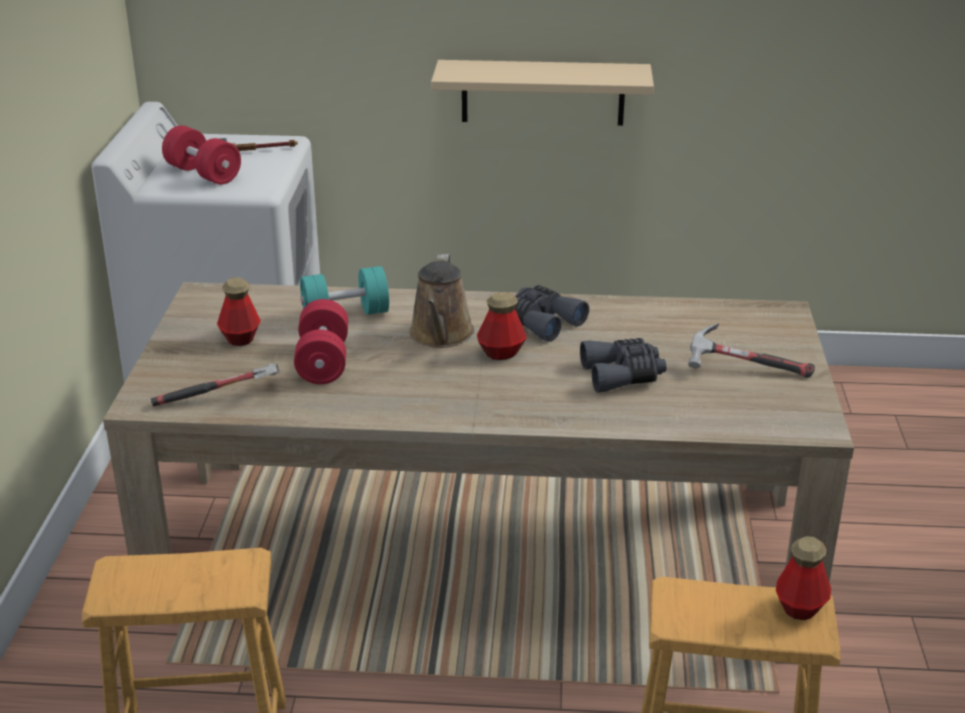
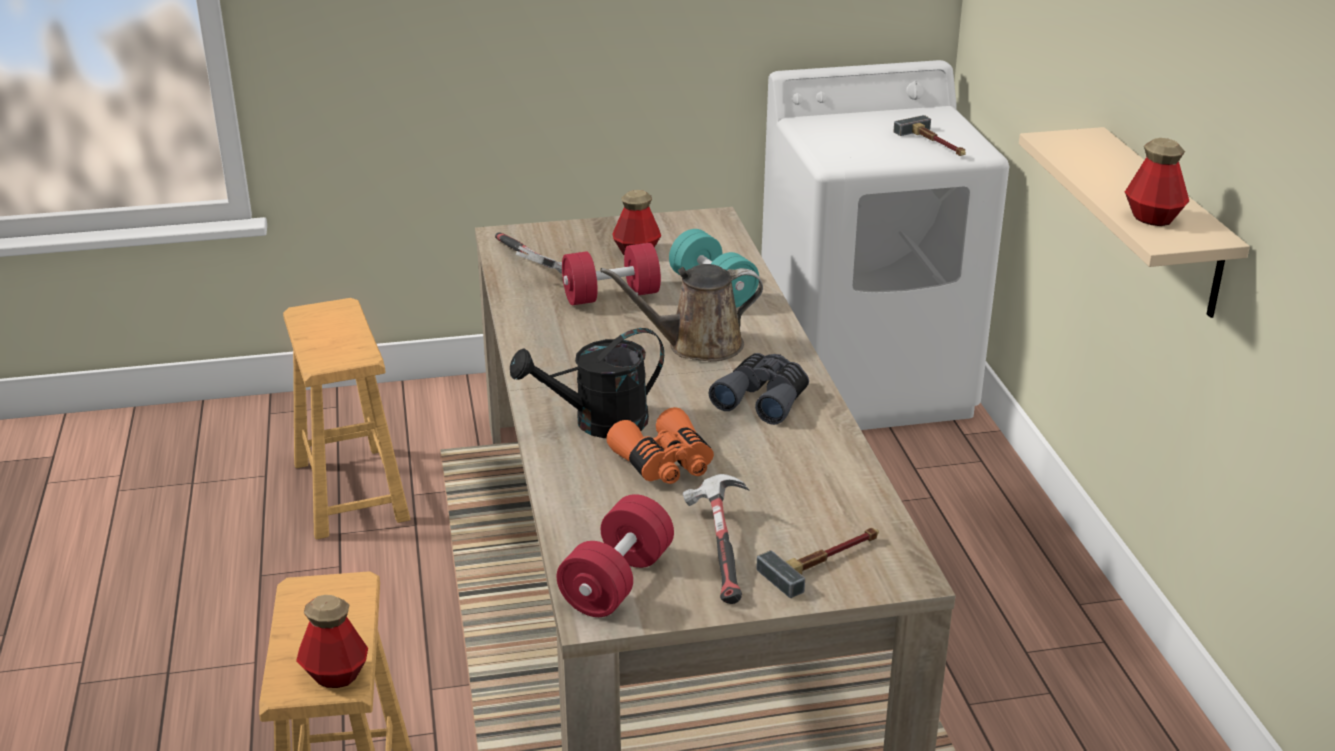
camera: 75 degrees right, 0 degrees up
red dumbbell [162,125,241,185] -> red dumbbell moved to [557,494,674,617]
bottle [477,292,527,360] -> bottle moved to [1125,138,1189,226]
grey binoculars [580,338,667,393] -> orange binoculars [606,407,714,484]
none -> black watering can [510,328,664,438]
none -> hammer [756,528,879,598]

